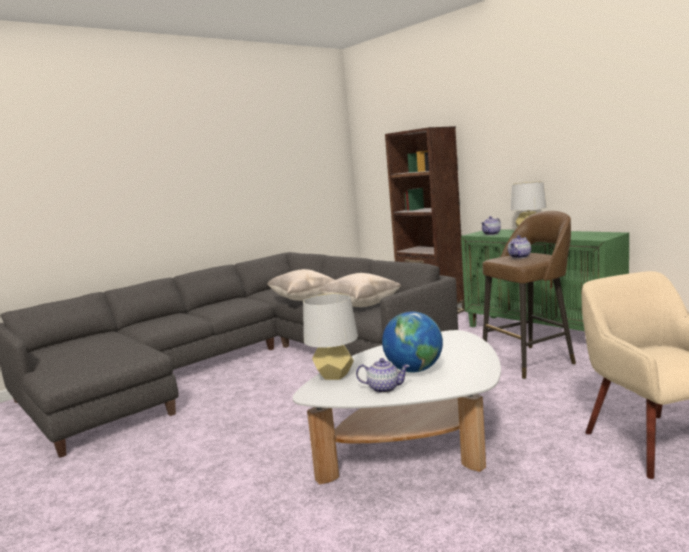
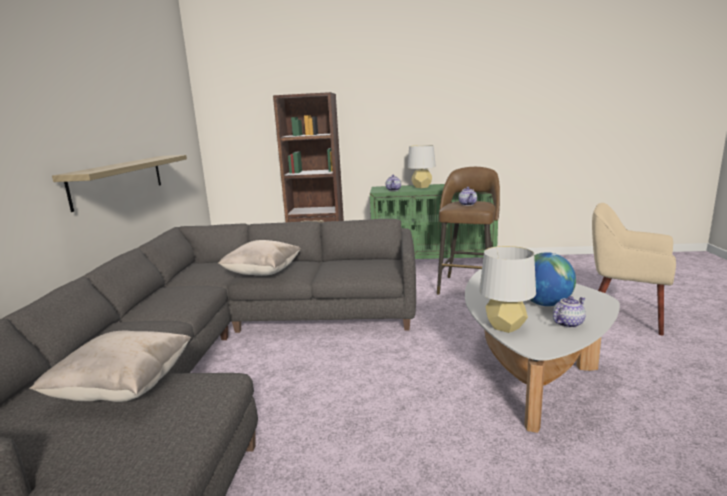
camera: 45 degrees left, 5 degrees up
beige pillow [319,273,402,307] -> beige pillow moved to [29,331,191,402]
none -> shelf [52,155,187,212]

